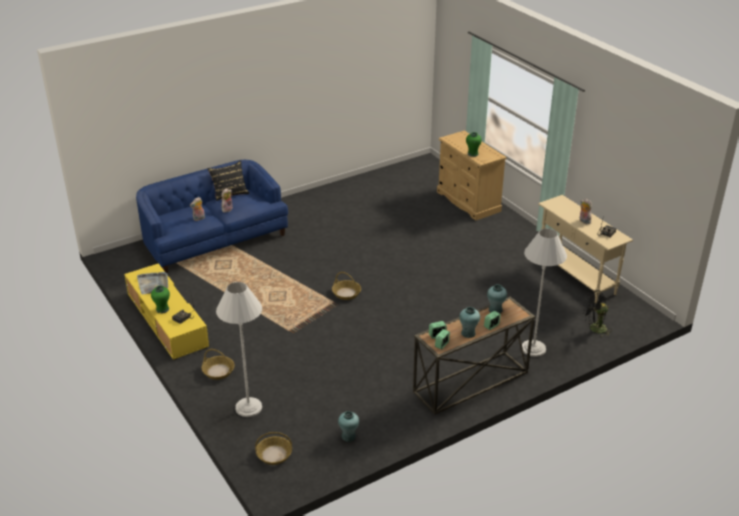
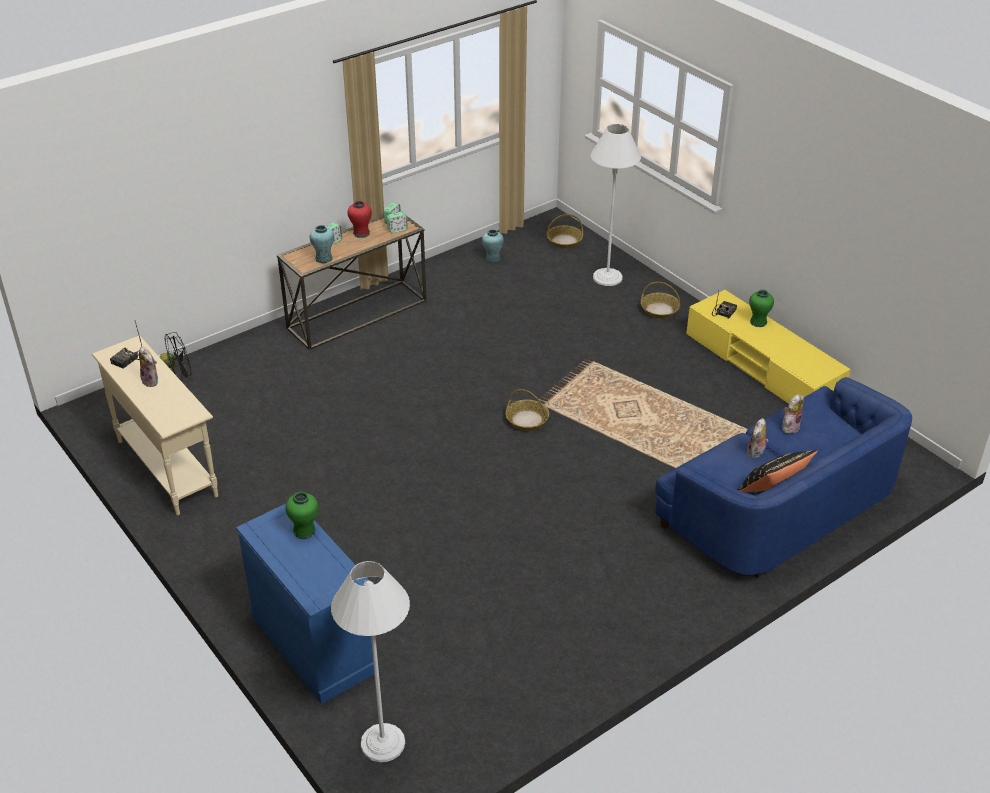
camera: 175 degrees right, 5 degrees up
grey tray [137,272,168,294] -> none
beige dresser [437,130,507,220] -> blue dresser [236,504,379,704]
turquoise vase [459,307,480,338] -> red vase [348,201,372,238]
white floor lamp [522,228,567,357] -> white floor lamp moved to [331,561,410,762]

